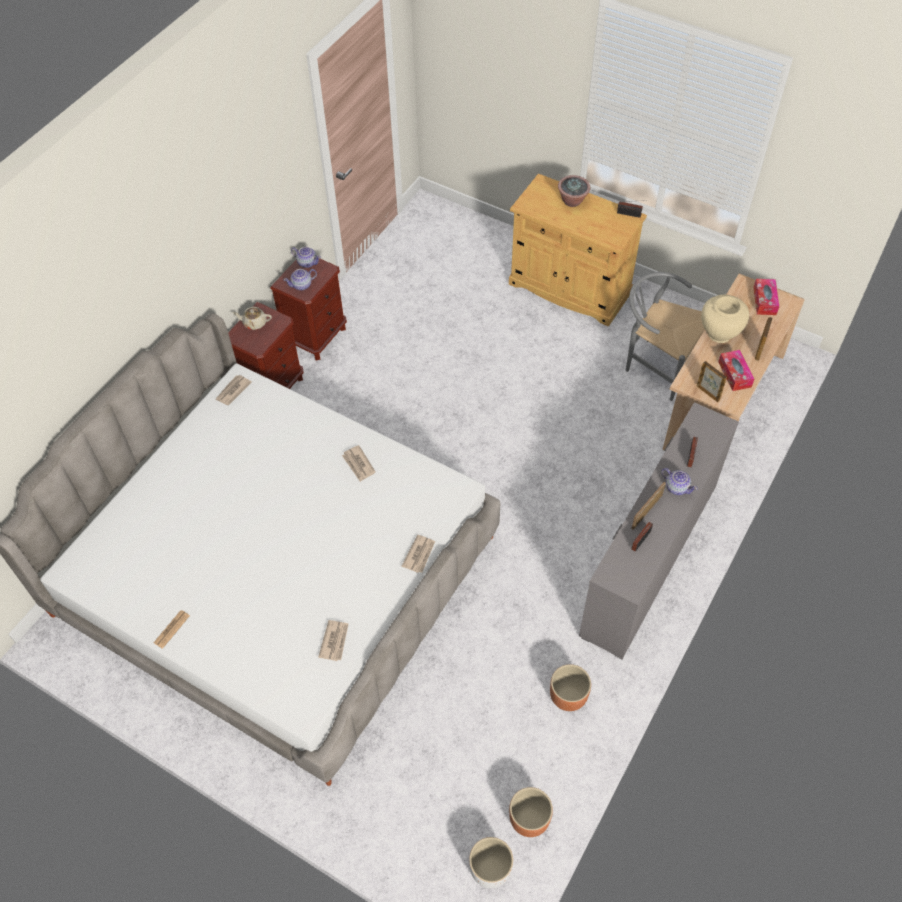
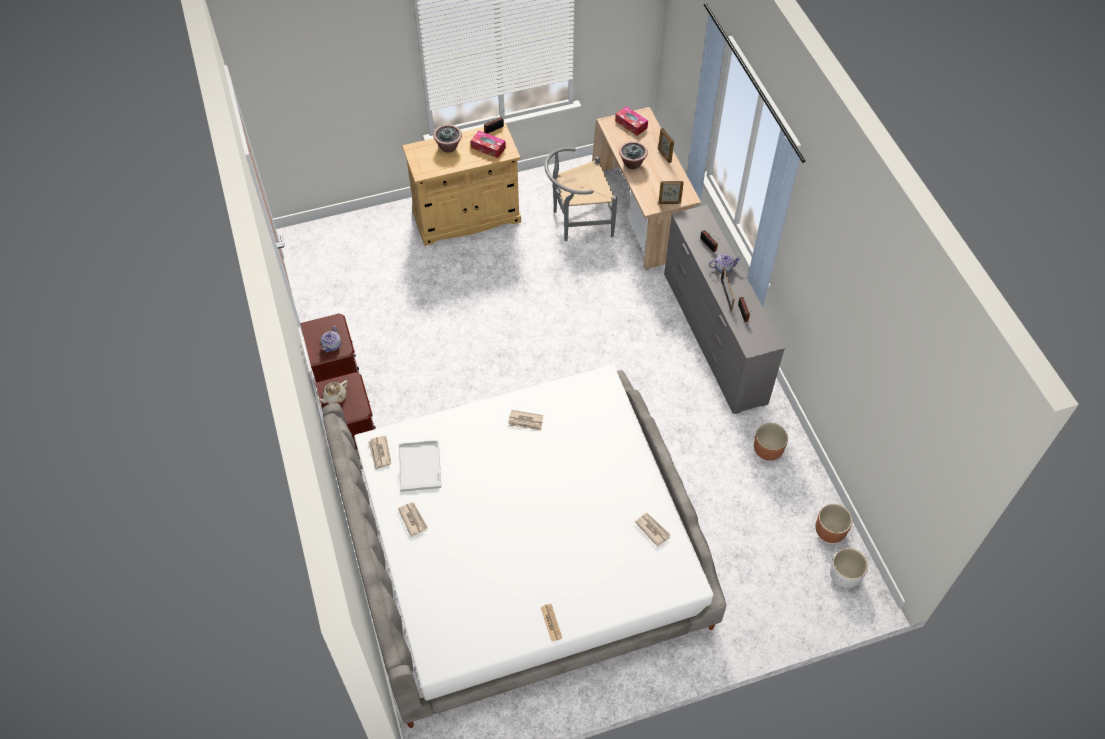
camera: 50 degrees left, 0 degrees up
teapot [291,247,321,268] -> none
newspaper [402,535,435,573] -> newspaper moved to [398,502,428,537]
beige vase [701,295,749,343] -> potted plant [619,141,648,169]
tissue box [718,350,754,391] -> tissue box moved to [471,131,506,158]
none -> white tray [398,440,441,492]

